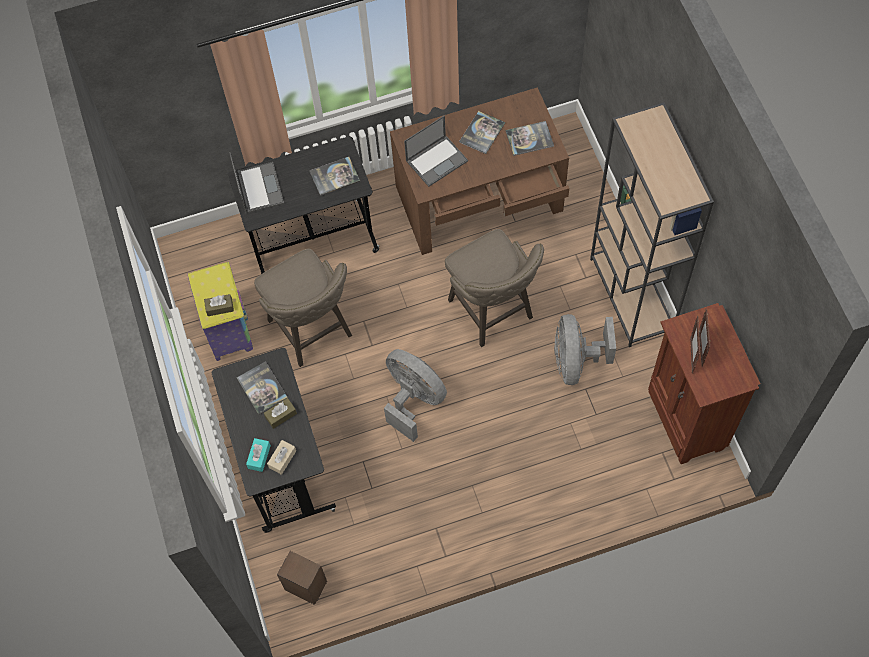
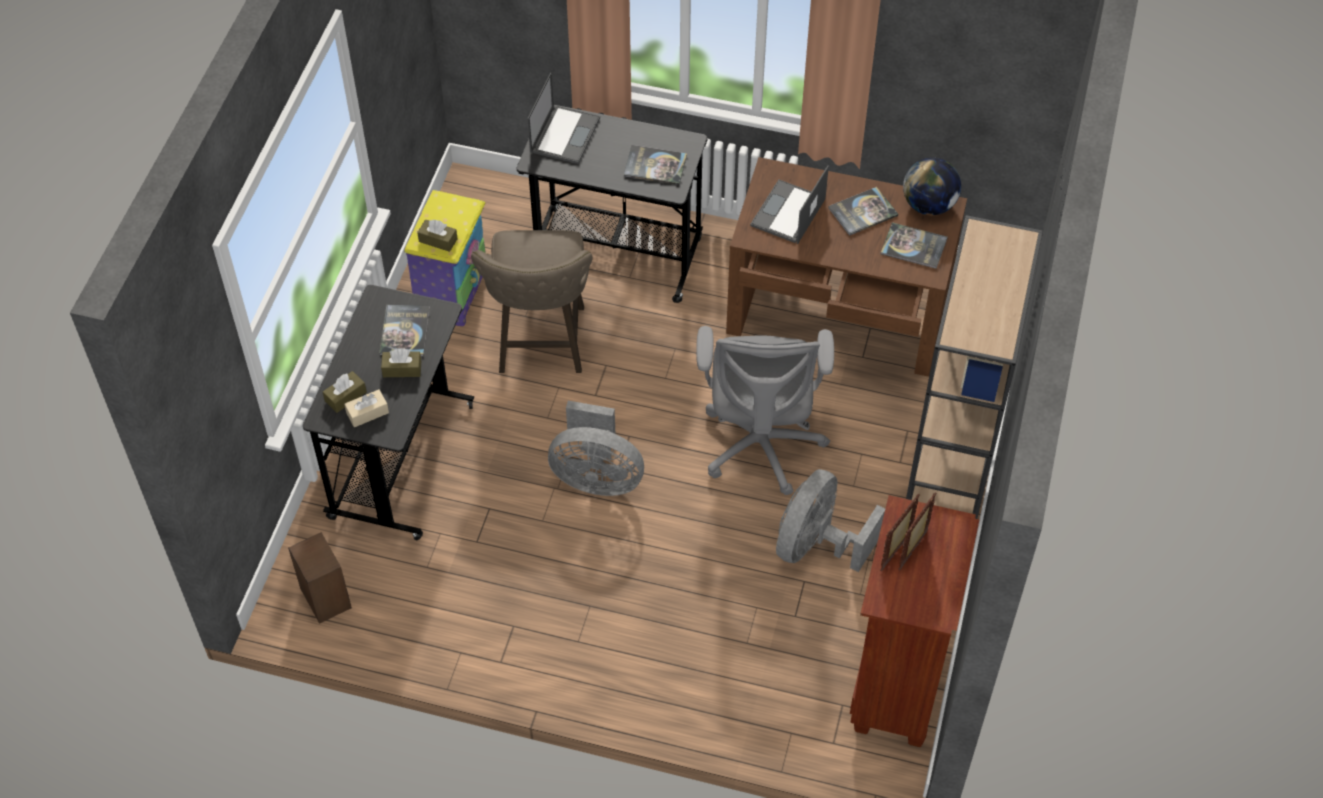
camera: 30 degrees right, 10 degrees down
turquoise tissue box [246,438,271,472] -> brown tissue box [323,371,367,413]
grey fan [384,349,447,442] -> grey fan turned 120 degrees clockwise [548,401,644,496]
laptop [404,115,468,187] -> laptop turned 120 degrees clockwise [750,166,829,244]
beige stool [445,229,544,347] -> grey office chair [696,326,834,495]
none -> globe [903,157,961,215]

